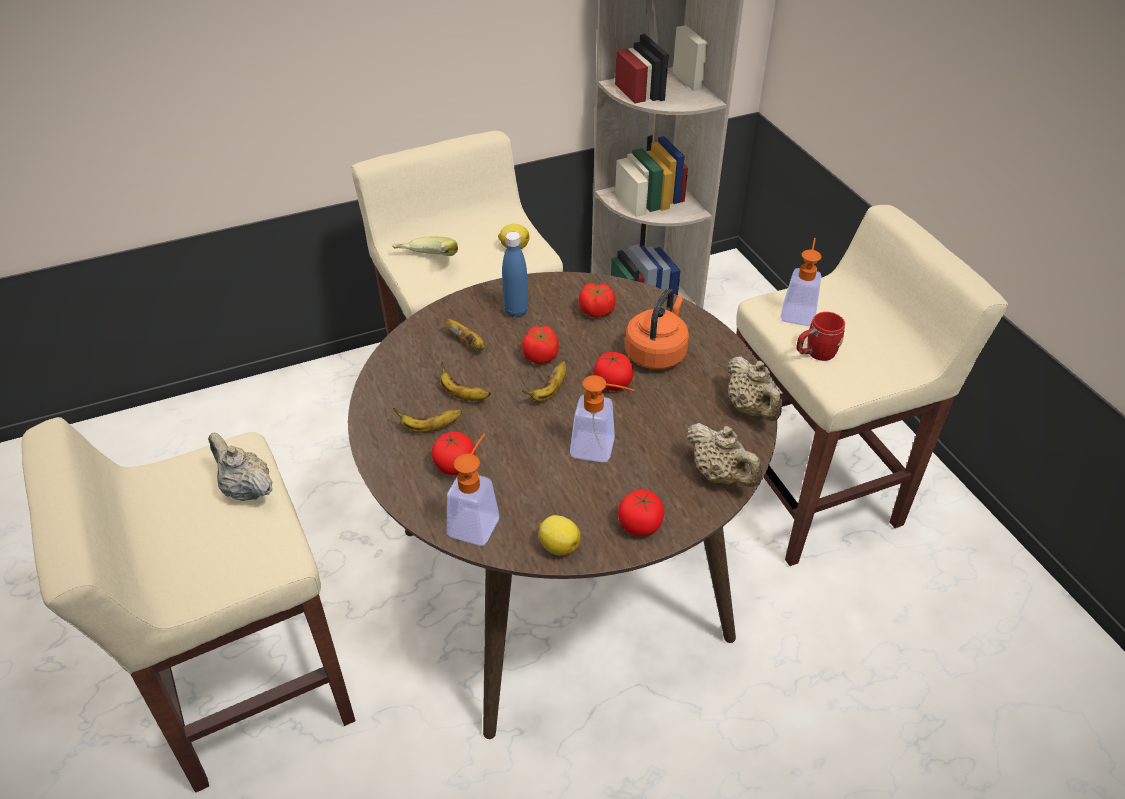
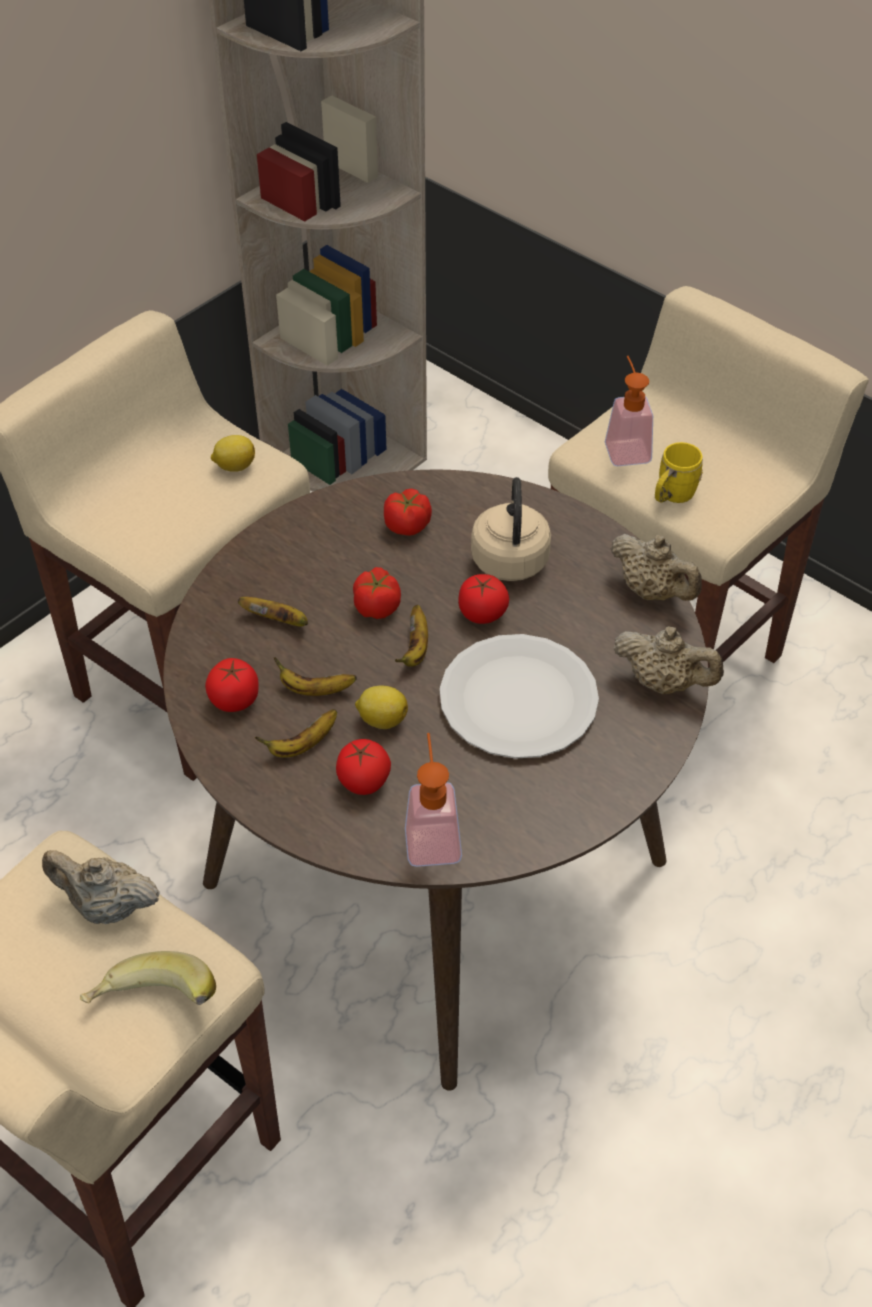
camera: 25 degrees left, 5 degrees up
banana [392,236,458,256] -> banana moved to [80,951,216,1005]
blue bottle [502,232,528,318] -> none
lemon [539,515,581,555] -> lemon moved to [355,685,408,729]
soap dispenser [570,375,635,463] -> white plate [440,634,599,759]
tomato [618,489,664,536] -> tomato moved to [205,658,259,712]
orange kettle [625,288,689,369] -> beige kettle [471,477,551,581]
red mug [797,312,845,361] -> yellow mug [655,442,703,503]

